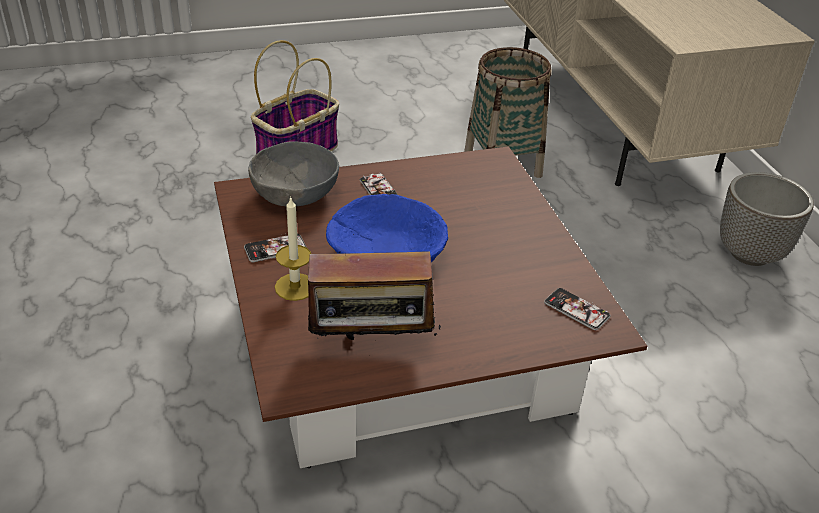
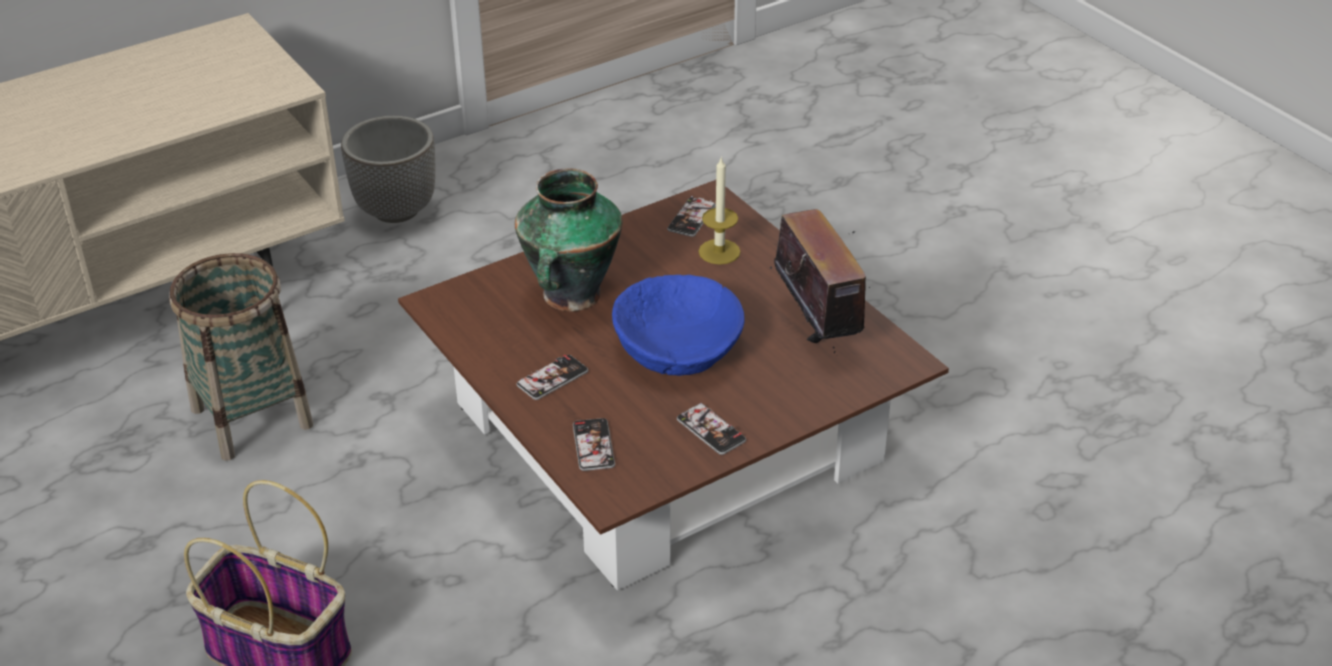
camera: 105 degrees left, 0 degrees up
grey bowl [248,141,339,206] -> phone [573,418,615,471]
candle [275,196,311,301] -> candle moved to [698,156,741,265]
none -> vase [515,168,623,311]

